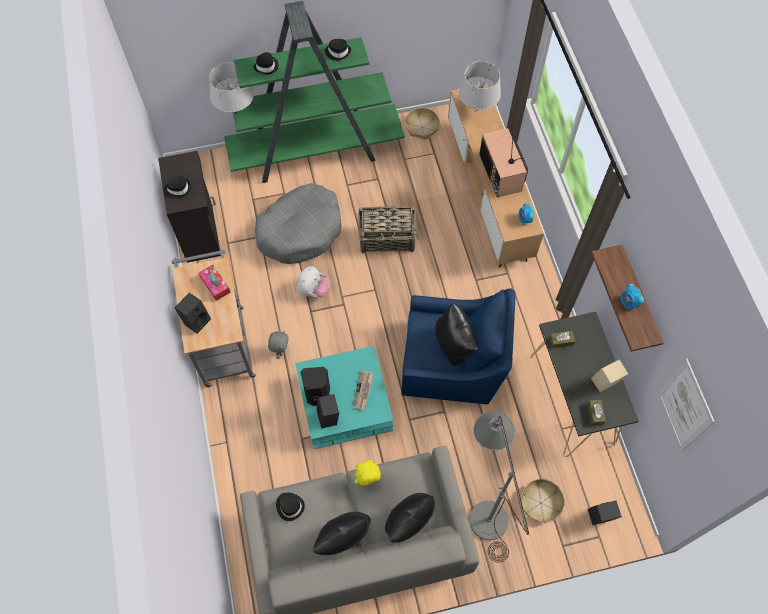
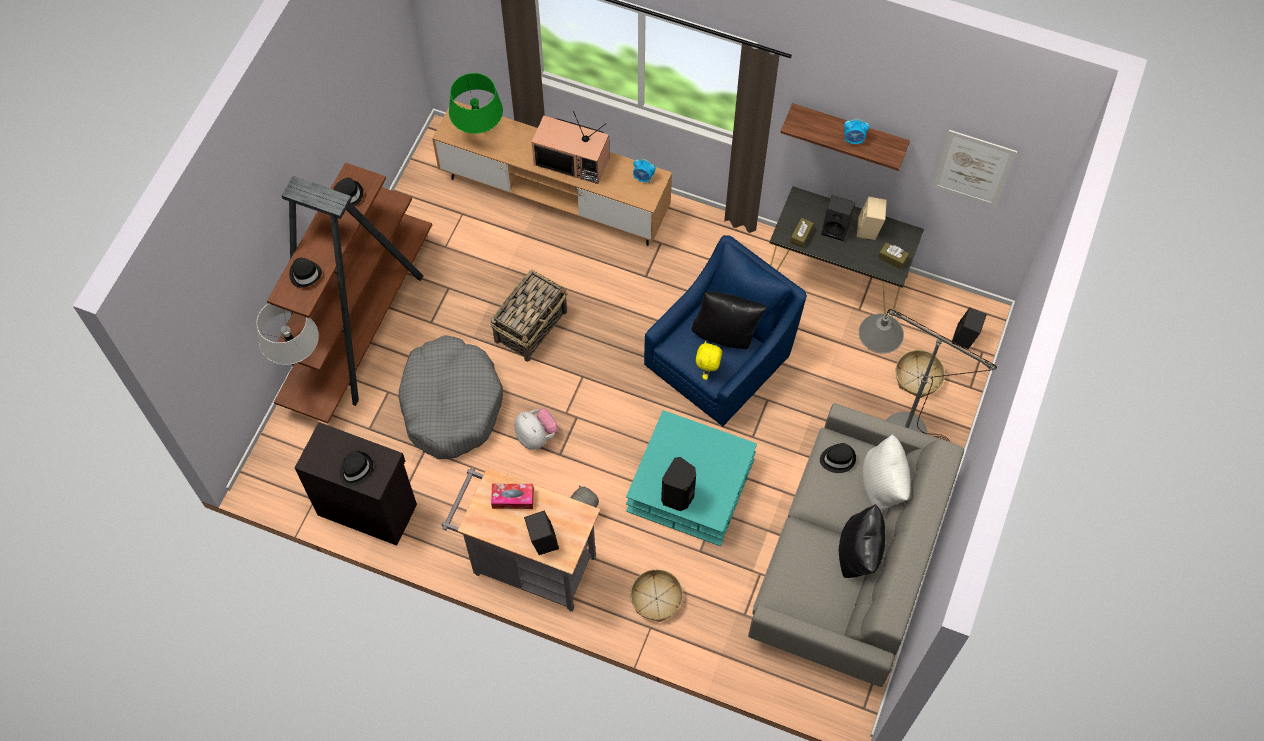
camera: 55 degrees left, 0 degrees up
green bookcase [224,1,405,183] -> brown bookcase [267,163,432,423]
black hat [276,492,305,521] -> black hat moved to [820,443,856,473]
black speaker [317,394,339,429] -> black speaker moved to [821,195,855,241]
newspaper [353,370,374,410] -> none
yellow plush toy [355,460,381,486] -> yellow plush toy moved to [696,341,722,380]
black pillow [385,493,435,543] -> white pillow [862,434,911,511]
basket [405,108,440,140] -> basket moved to [630,569,683,622]
grey table lamp [459,61,501,110] -> green table lamp [449,73,503,134]

